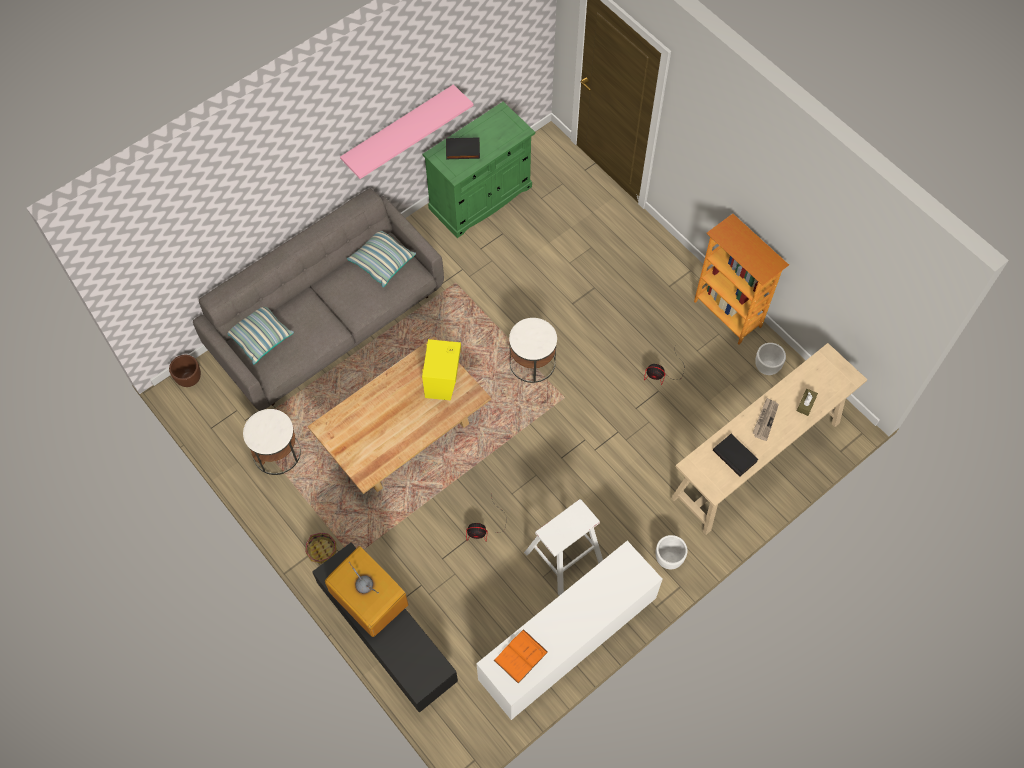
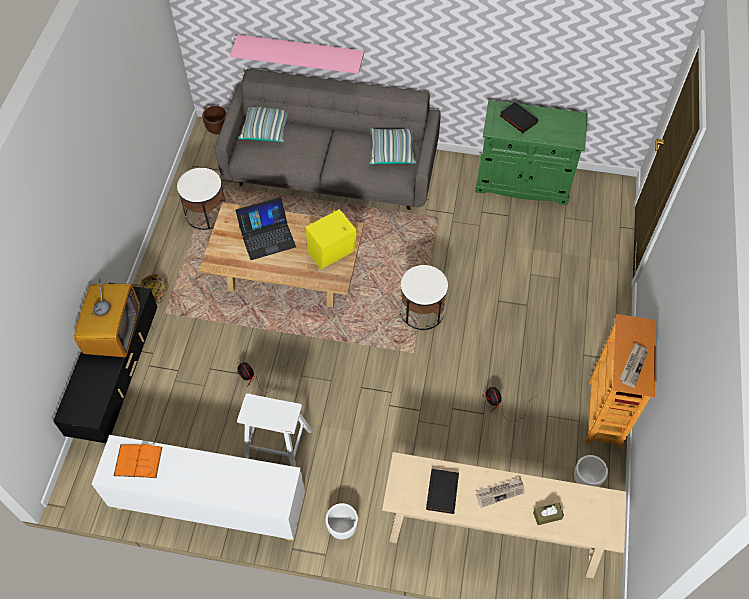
camera: 50 degrees right, 5 degrees down
pink shelf [340,84,473,179] -> pink shelf moved to [230,35,364,74]
none -> laptop [236,197,296,260]
none -> newspaper [620,342,648,388]

